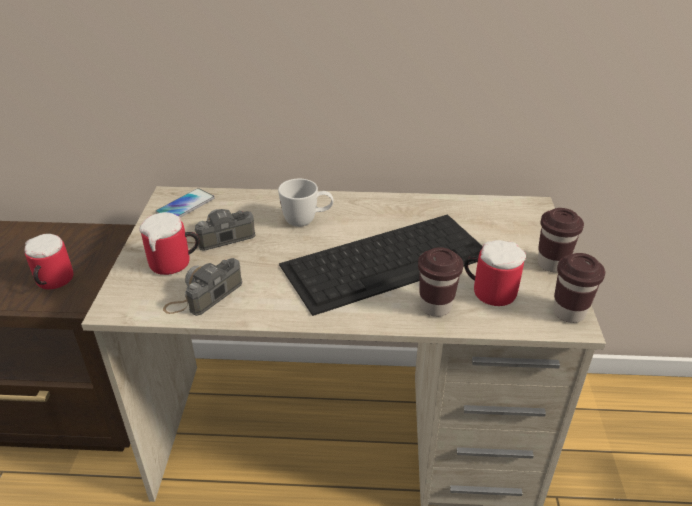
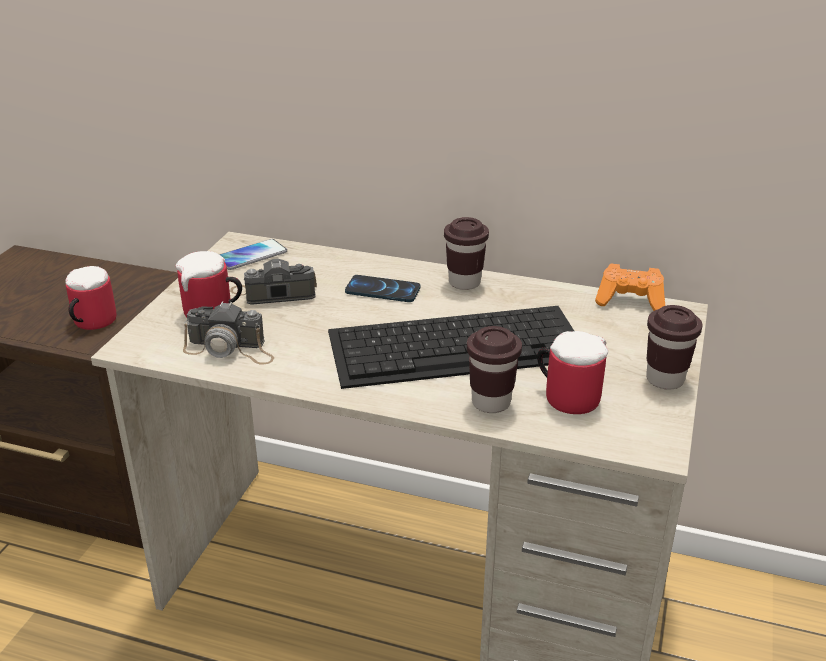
camera: 15 degrees right, 5 degrees down
camera [163,258,242,316] -> camera turned 135 degrees counterclockwise [183,301,274,365]
white mug [278,179,334,227] -> phone [345,275,421,302]
brown cup [553,253,605,323] -> brown cup moved to [444,217,489,290]
none -> orange game controller [595,264,665,311]

